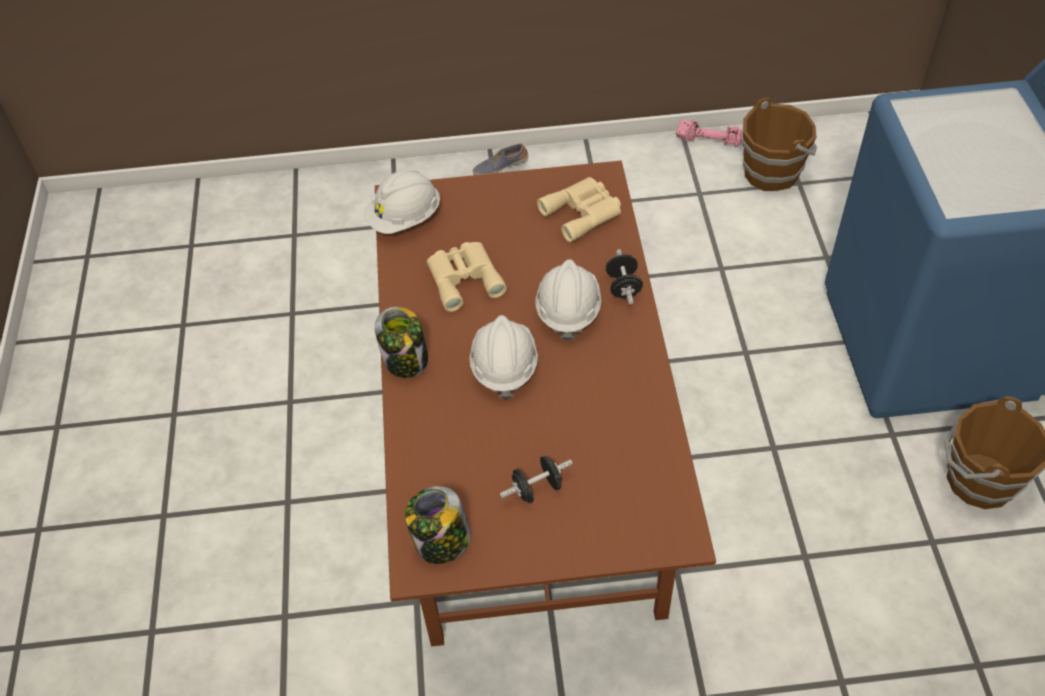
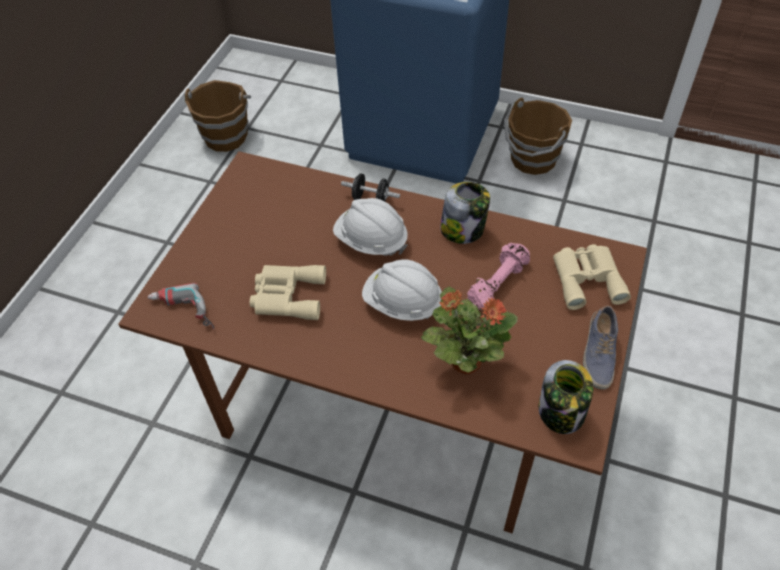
camera: 65 degrees left, 0 degrees up
white hard hat [364,169,440,234] -> power drill [147,283,214,330]
jar [375,307,428,378] -> jar moved to [440,182,490,244]
shoe [473,144,529,175] -> shoe moved to [583,306,618,390]
black dumbbell [500,455,573,503] -> none
beige binoculars [537,177,621,242] -> beige binoculars moved to [553,244,631,310]
pink dumbbell [676,120,742,148] -> pink dumbbell moved to [467,243,530,311]
none -> potted plant [421,287,518,374]

